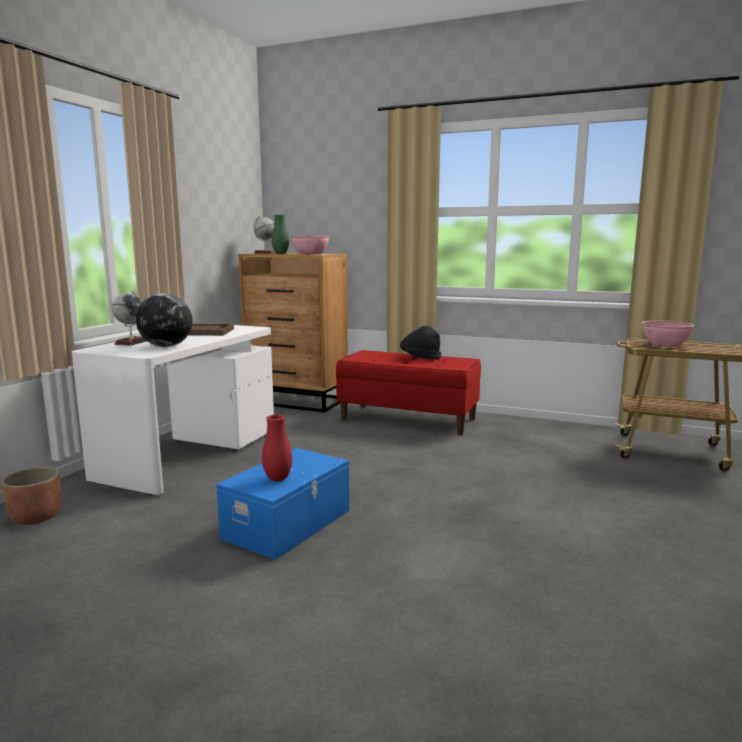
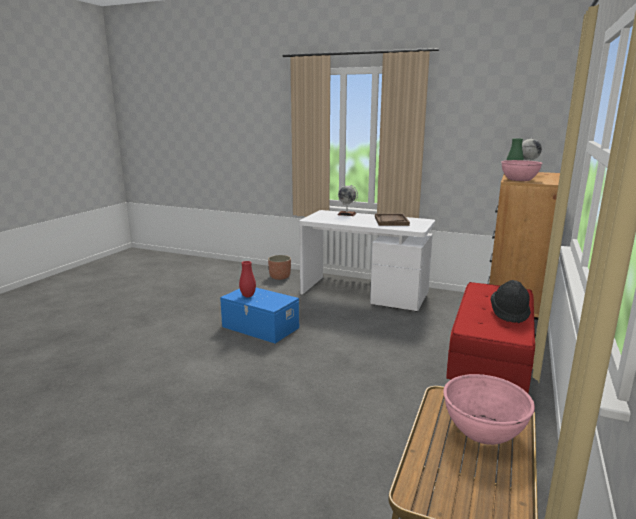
camera: 90 degrees right, 5 degrees up
globe [136,293,192,347] -> none

